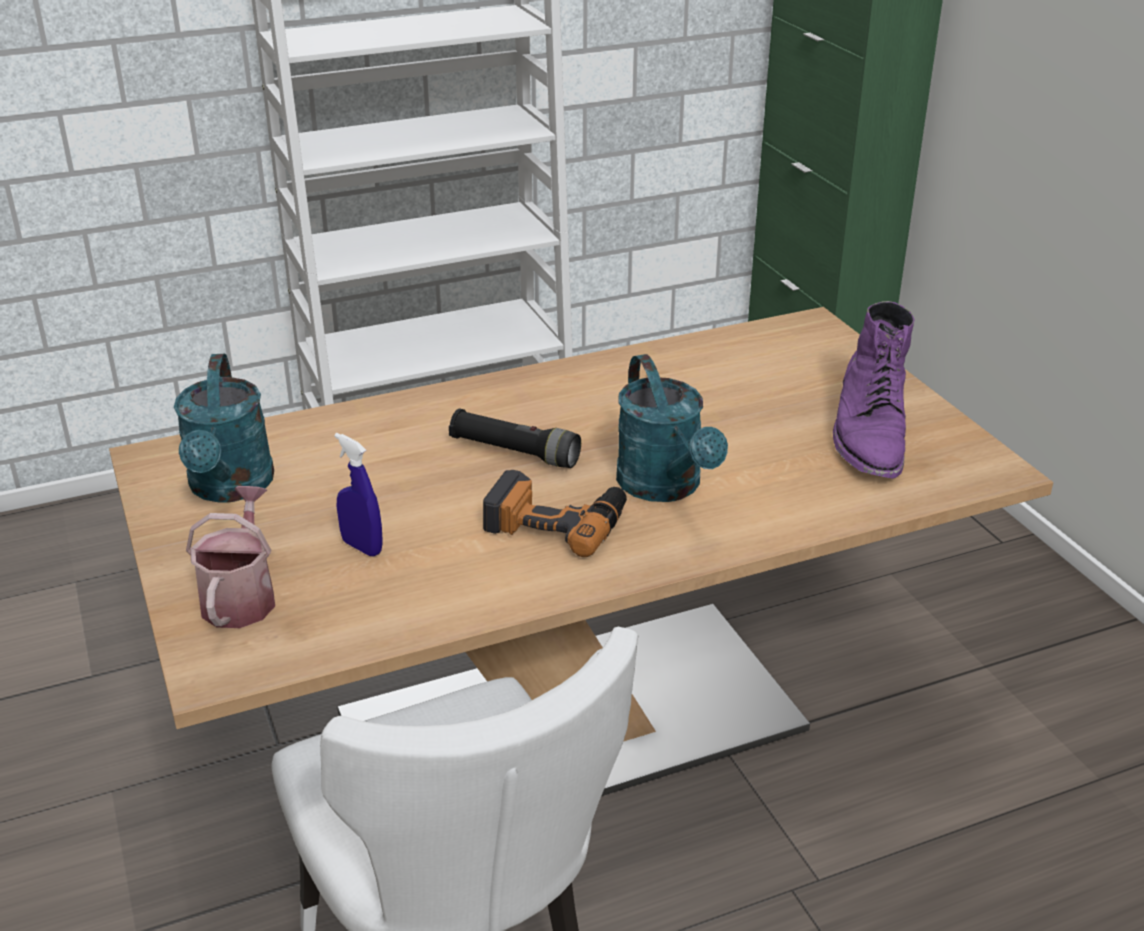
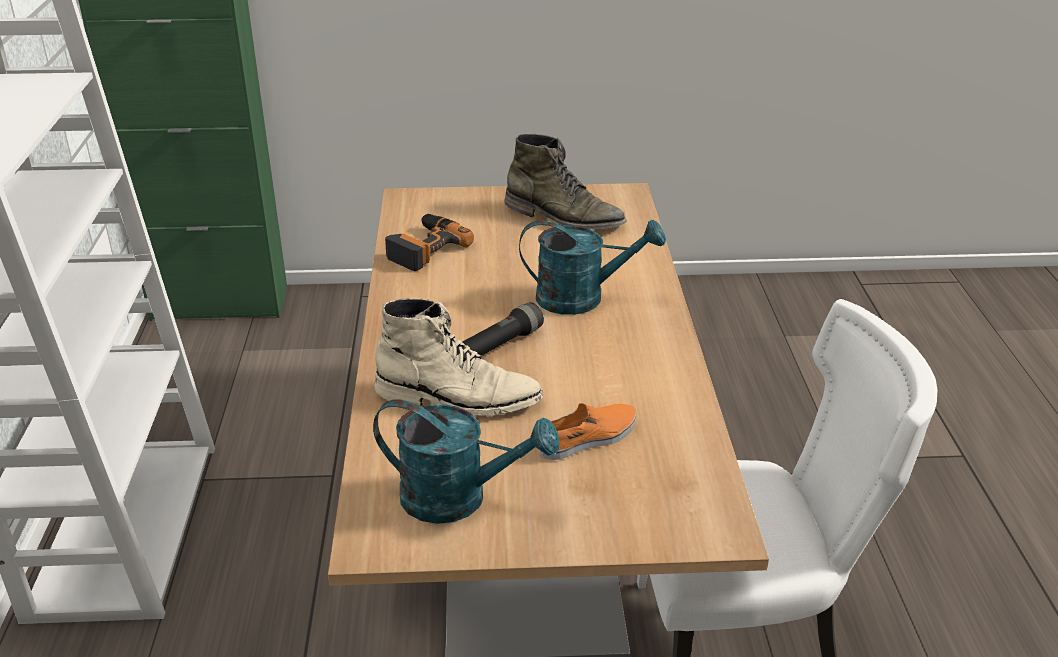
camera: 70 degrees left, 0 degrees up
watering can [186,486,275,628] -> none
blue spray bottle [334,433,383,556] -> orange shoe [539,403,636,460]
power drill [483,470,627,557] -> power drill moved to [385,214,474,271]
purple boot [833,301,914,479] -> green boot [504,134,627,230]
none -> beige boot [374,298,544,416]

